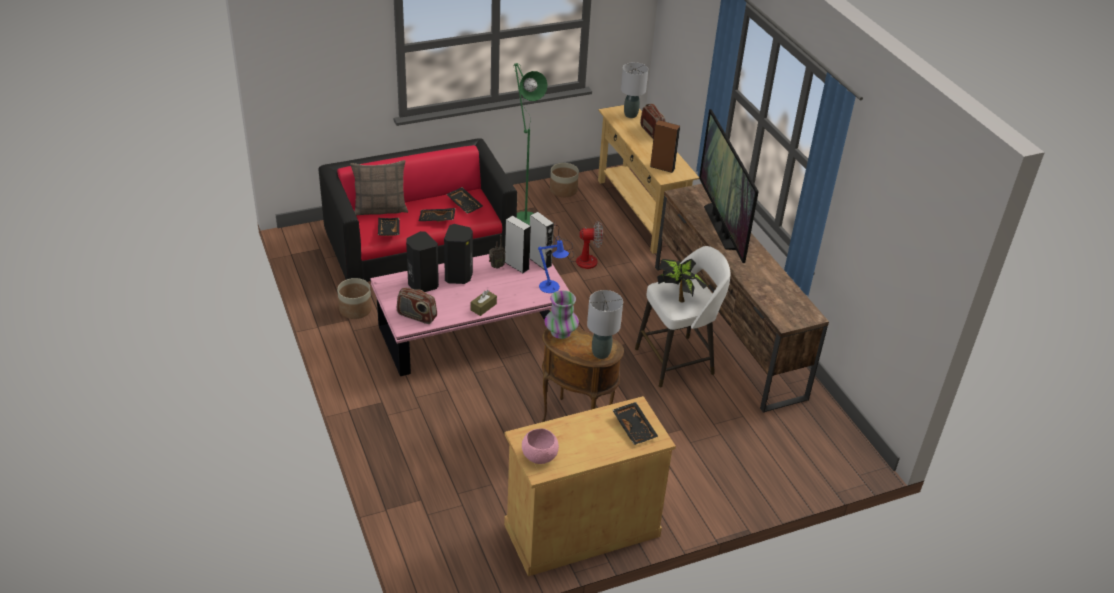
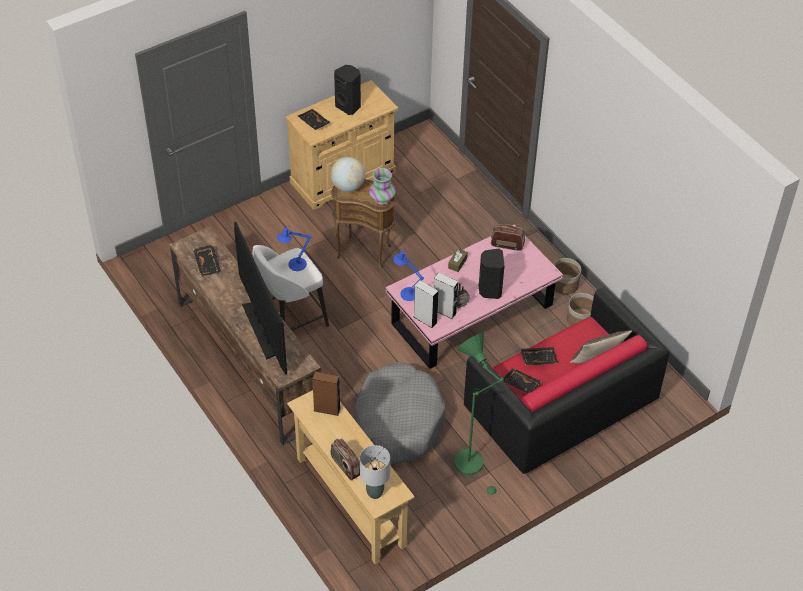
camera: 170 degrees right, 10 degrees up
black tray [378,218,399,236] -> black tray moved to [193,245,221,276]
black speaker [406,231,439,292] -> black speaker moved to [334,65,361,115]
pink bowl [522,429,559,464] -> none
planter [550,163,579,197] -> planter moved to [553,258,581,294]
fan [555,221,603,269] -> grey dog bed [354,362,446,464]
grey table lamp [587,290,623,359] -> globe [331,157,365,192]
potted plant [657,259,707,303] -> blue table lamp [277,225,312,271]

